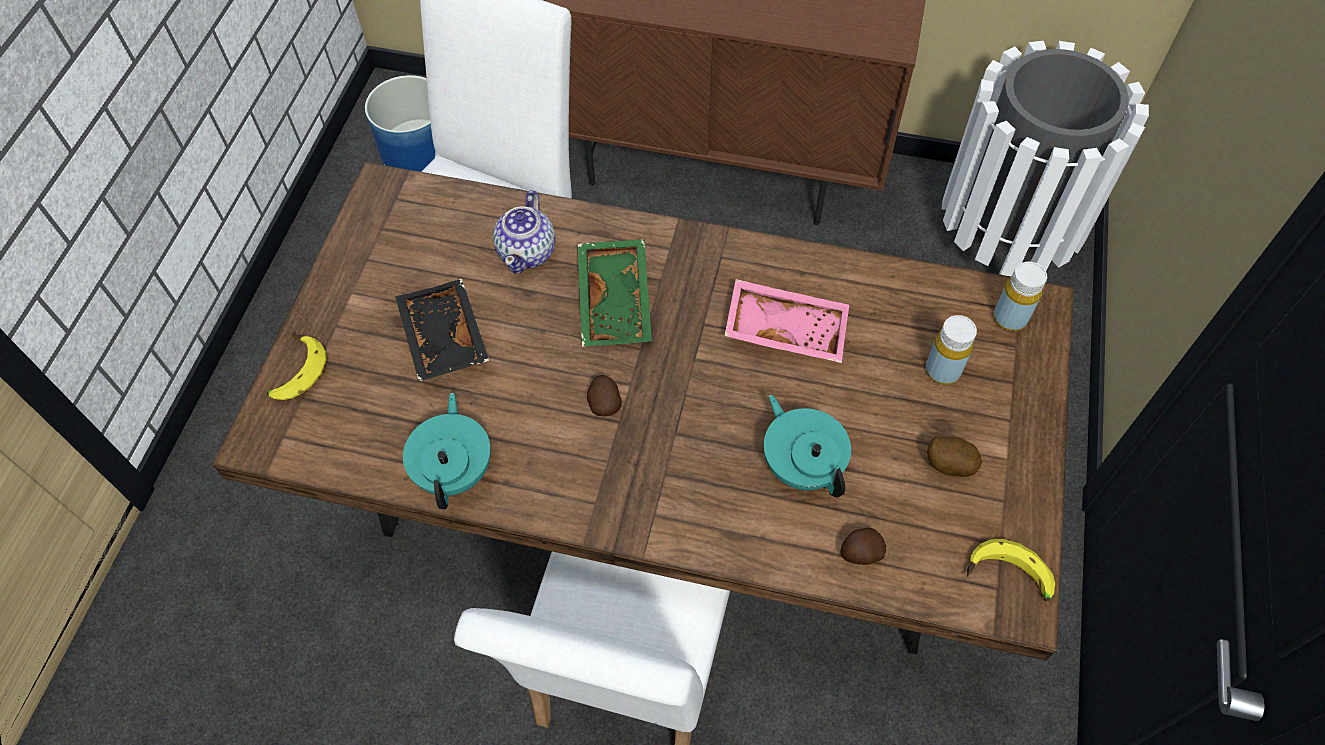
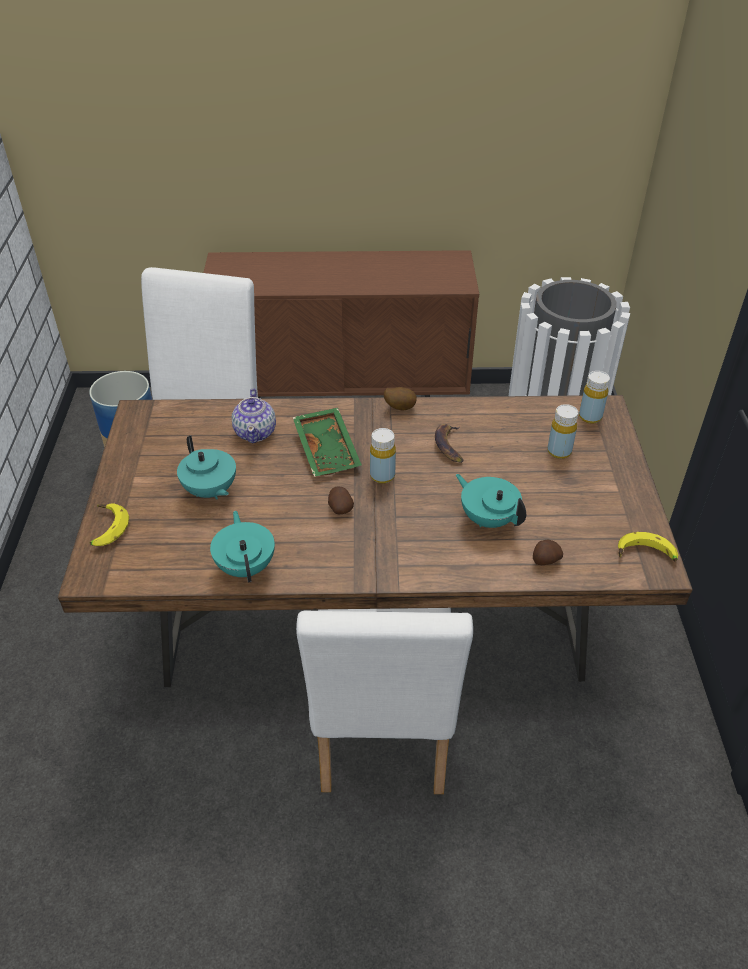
camera: 15 degrees left, 15 degrees down
black tray [395,279,489,381] -> turquoise teapot [177,435,236,500]
pink tray [724,279,849,363] -> banana [435,424,464,463]
potato [927,437,982,477] -> potato moved to [384,387,417,411]
none -> yellow bottle [370,428,396,484]

